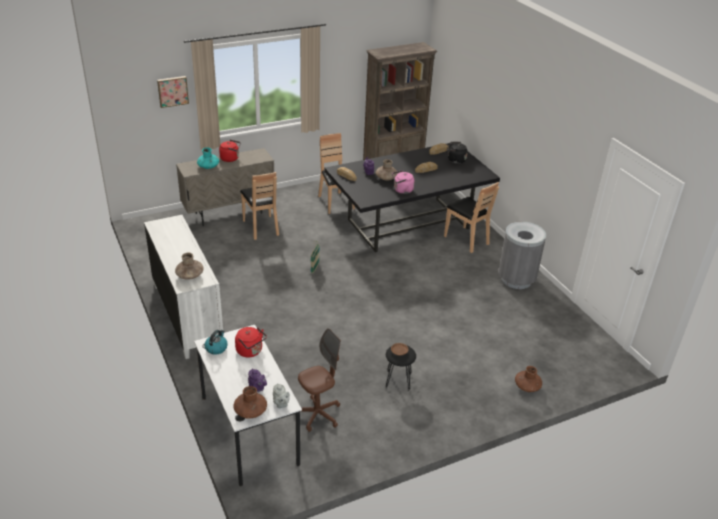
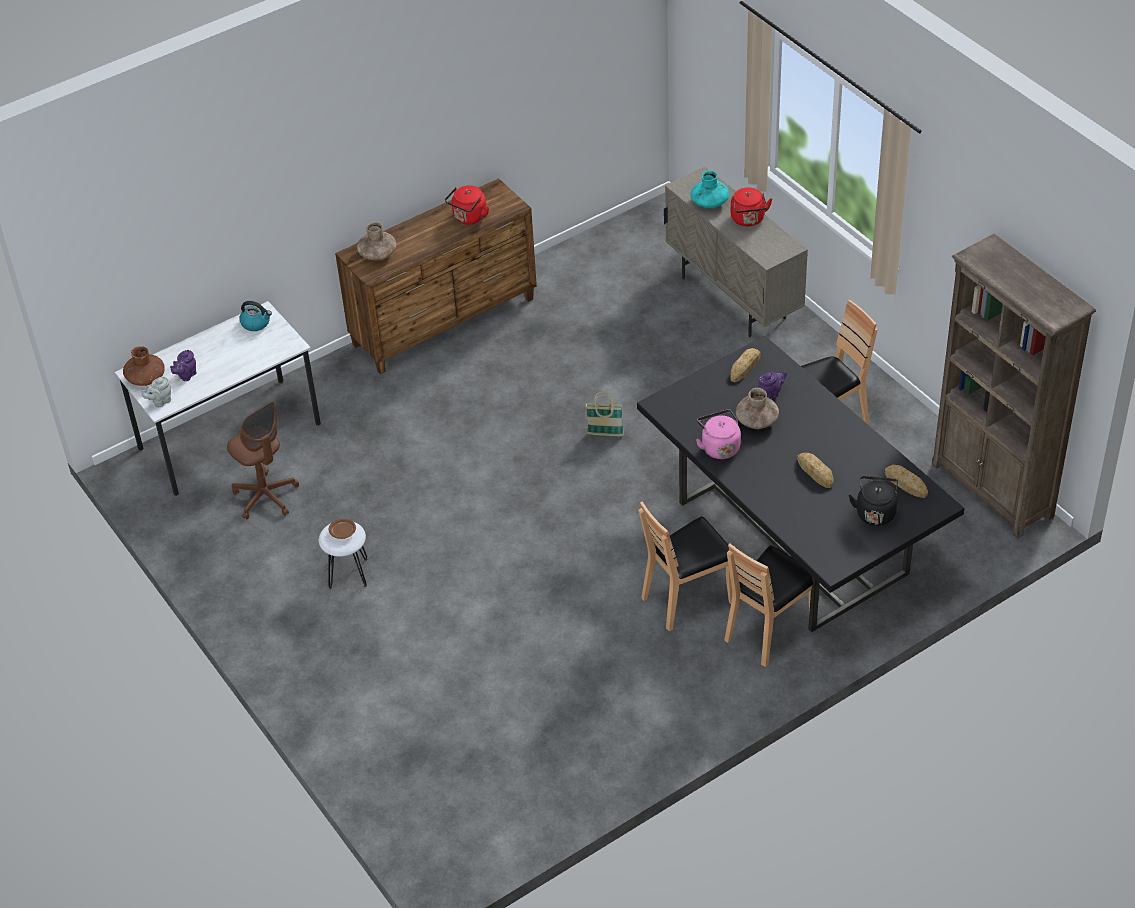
camera: 85 degrees right, 10 degrees up
white dresser [144,215,223,359] -> brown dresser [335,178,537,374]
picture [157,76,189,108] -> none
red kettle [235,327,267,357] -> red kettle moved to [445,185,489,224]
brown chair [240,172,279,240] -> brown chair moved to [638,502,732,631]
black stool [386,346,416,390] -> white stool [319,522,368,589]
grey trash can [499,222,546,289] -> none
brown vase [515,366,542,392] -> none

